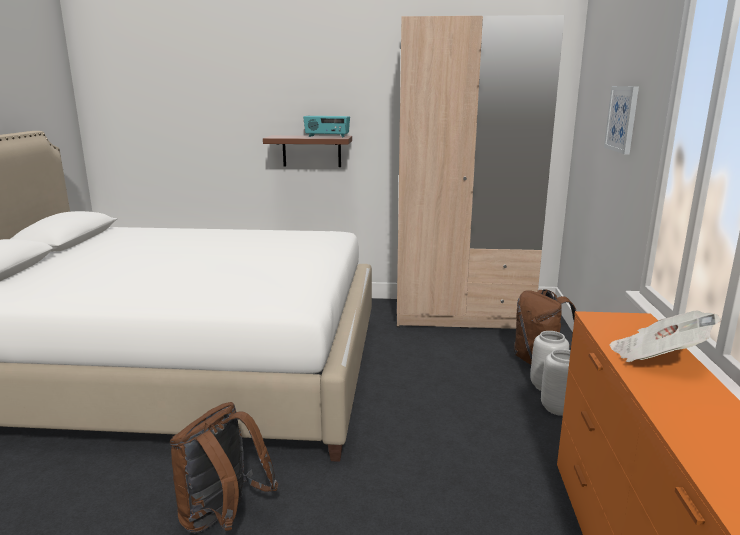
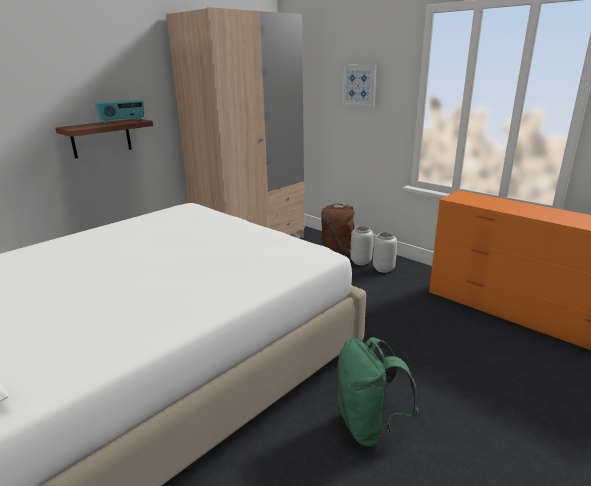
camera: 50 degrees left, 5 degrees up
brown backpack [170,402,278,533] -> green backpack [337,337,419,447]
newspaper [609,310,721,362] -> none

